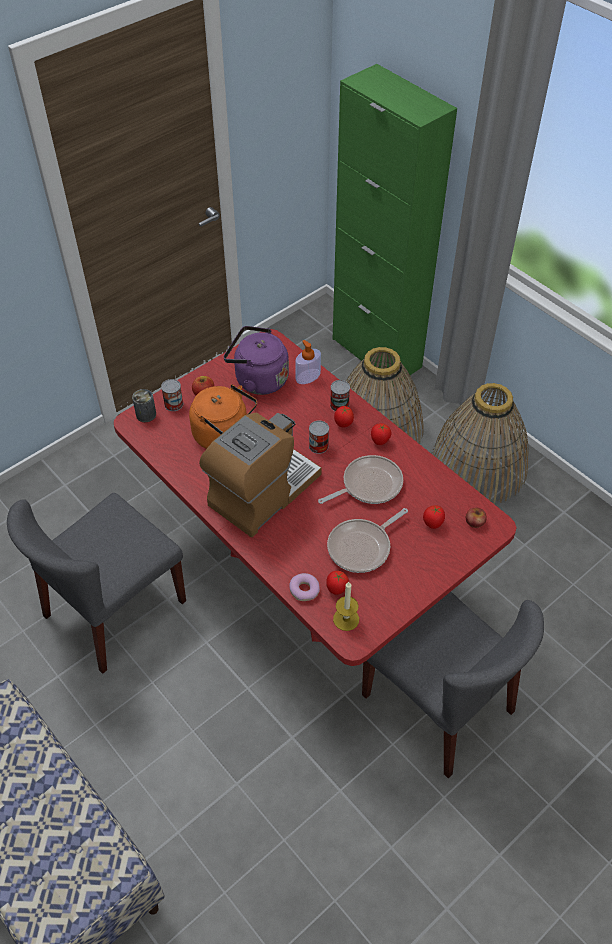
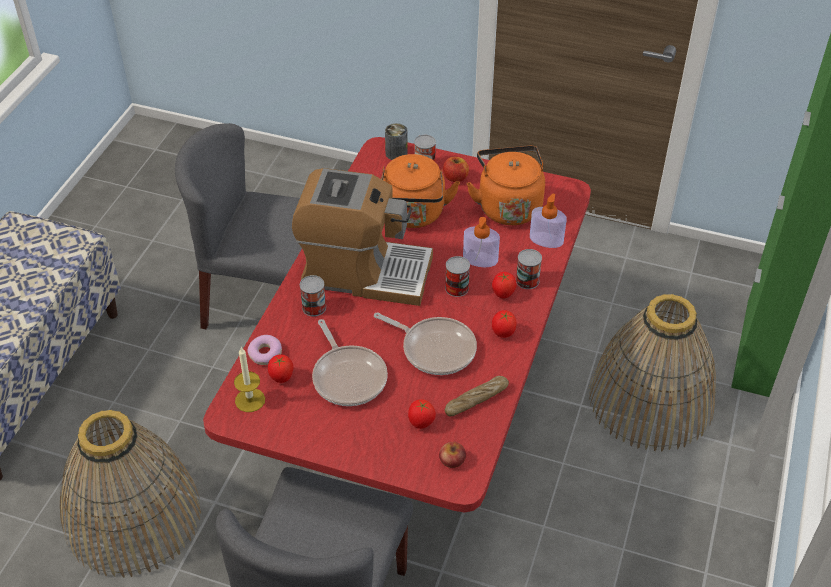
camera: 60 degrees right, 5 degrees down
purple kettle [224,326,289,395] -> orange kettle [466,146,545,225]
frying pan [327,508,408,573] -> frying pan turned 135 degrees counterclockwise [312,319,388,406]
basket [431,383,529,504] -> basket moved to [60,410,201,577]
none -> can [300,275,326,316]
none -> bread [445,376,509,417]
none -> soap dispenser [463,217,500,267]

